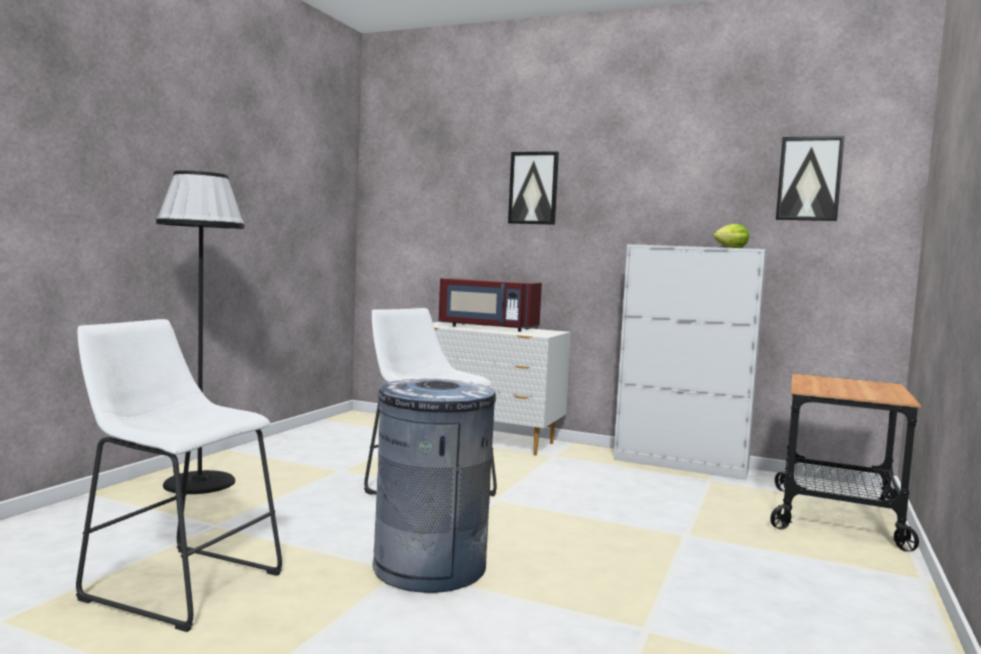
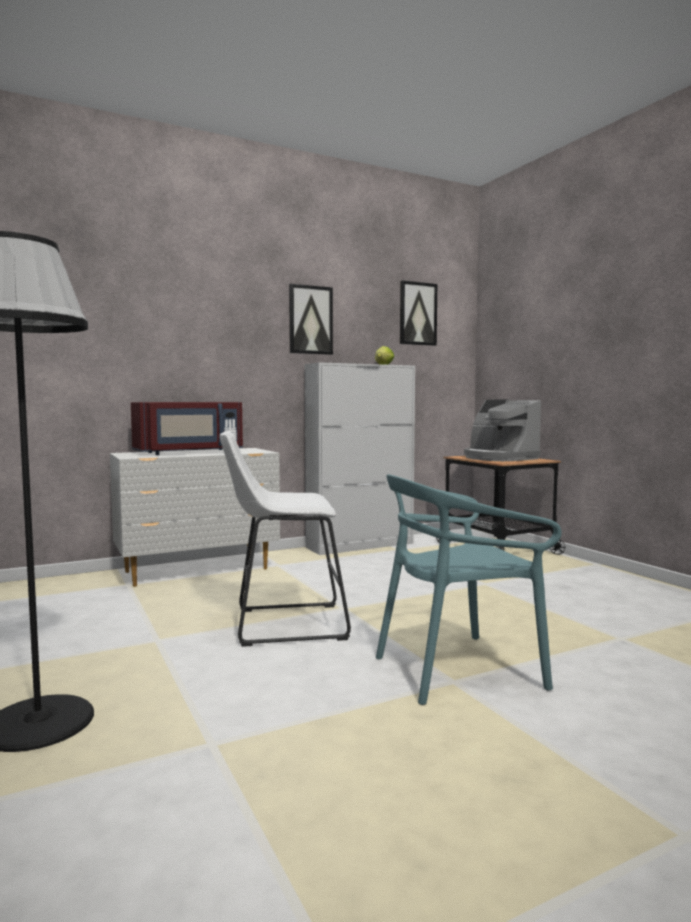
camera: 50 degrees left, 0 degrees up
white stool [76,319,282,632] -> none
grey trash can [372,379,496,593] -> turquoise chair [376,474,562,705]
picture [508,151,559,225] -> picture moved to [289,284,333,355]
none -> coffee machine [464,400,541,461]

